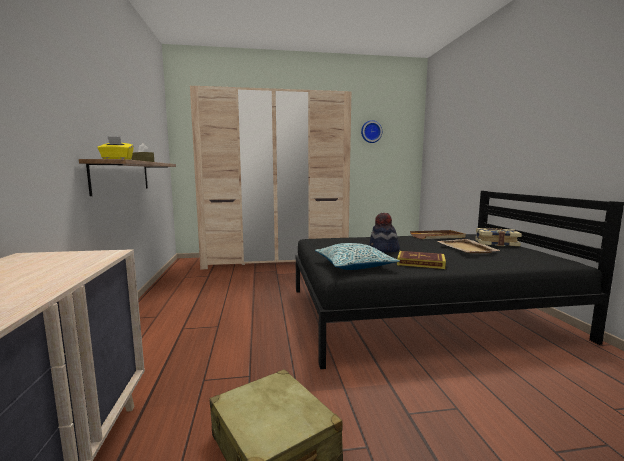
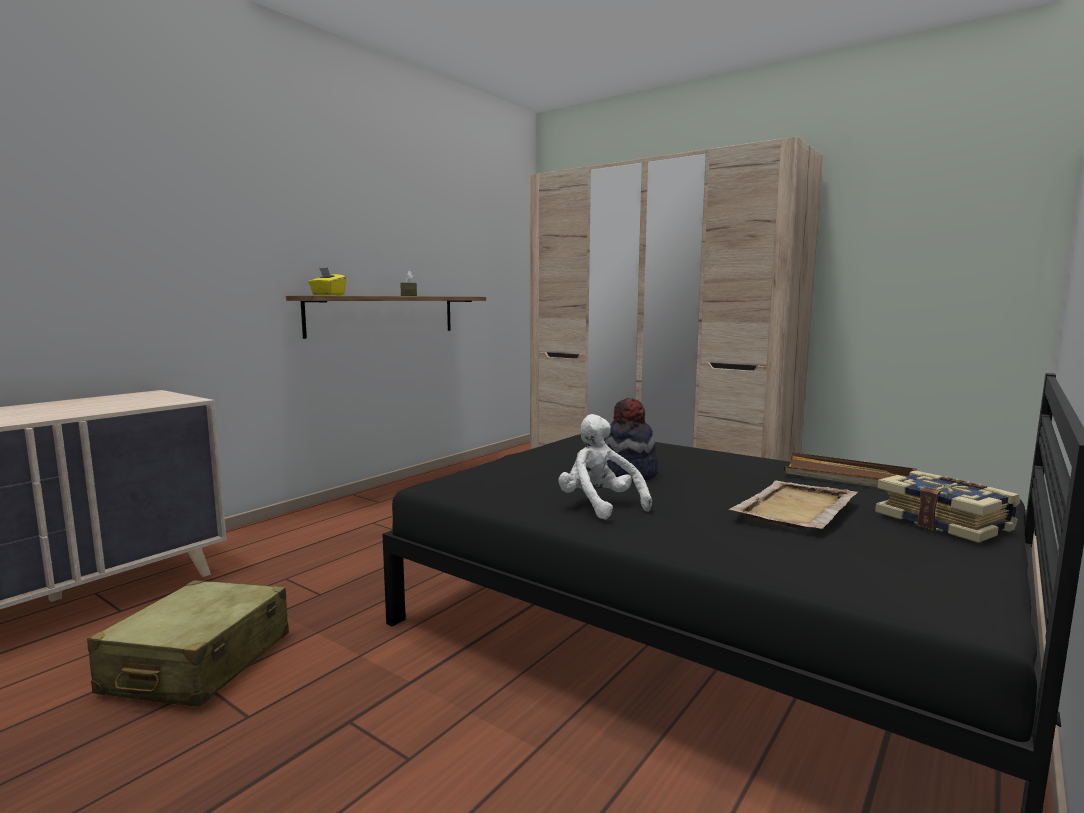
camera: 45 degrees right, 0 degrees up
pillow [315,243,400,270] -> none
wall clock [361,120,382,143] -> none
book [397,251,446,269] -> white plush toy [558,414,652,520]

